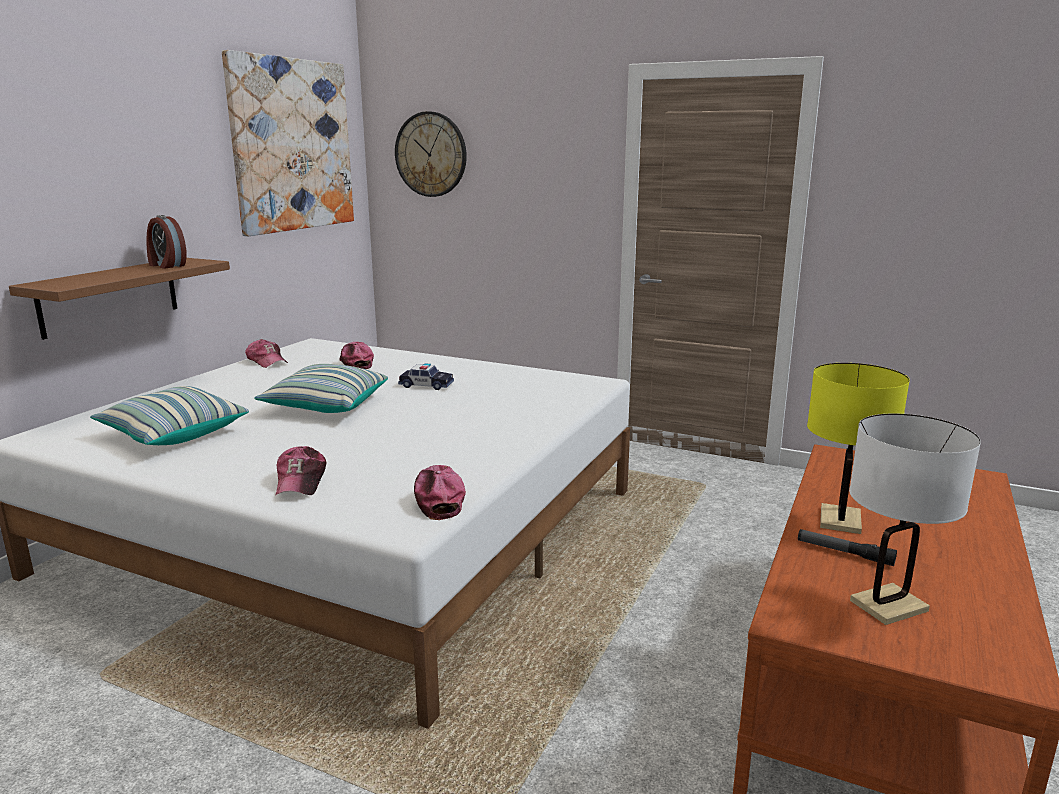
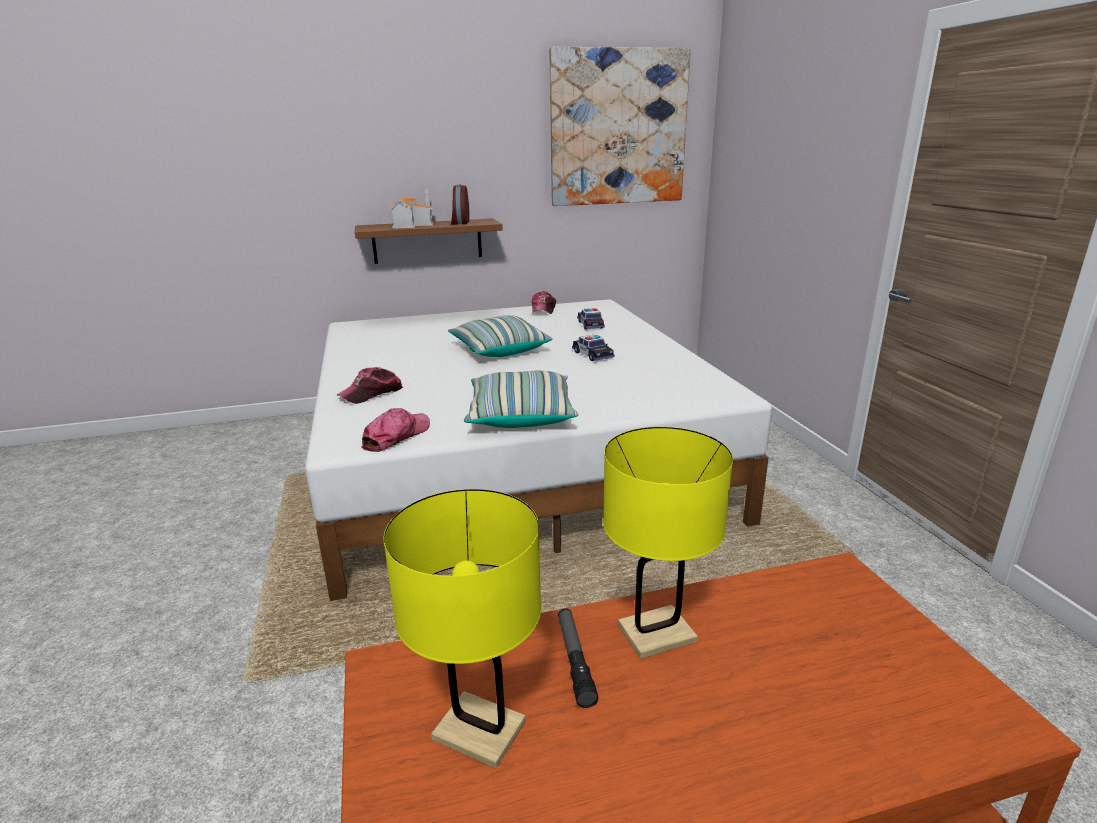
camera: 50 degrees right, 5 degrees up
pillow [90,386,249,445] -> pillow moved to [464,371,578,428]
cap [339,342,374,369] -> toy car [577,308,605,329]
wall clock [395,111,467,197] -> none
white table lamp [849,413,981,625] -> yellow table lamp [384,489,542,768]
none -> toy house [388,189,434,229]

